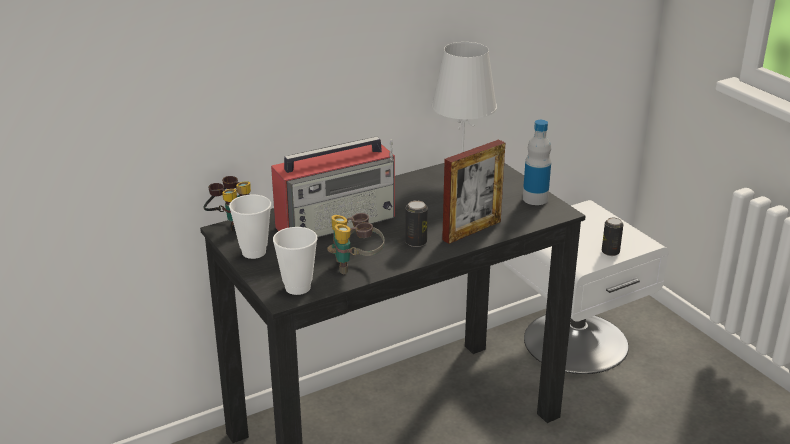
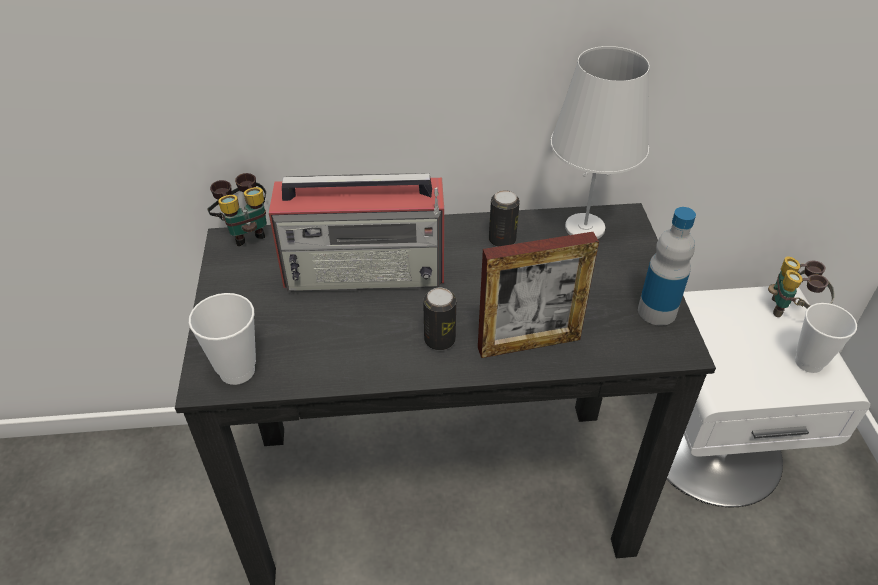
camera: 25 degrees right, 15 degrees up
cup [229,195,271,259] -> cup moved to [795,303,857,373]
binoculars [327,213,384,274] -> binoculars moved to [768,257,835,317]
can [602,218,623,256] -> can moved to [489,190,520,247]

